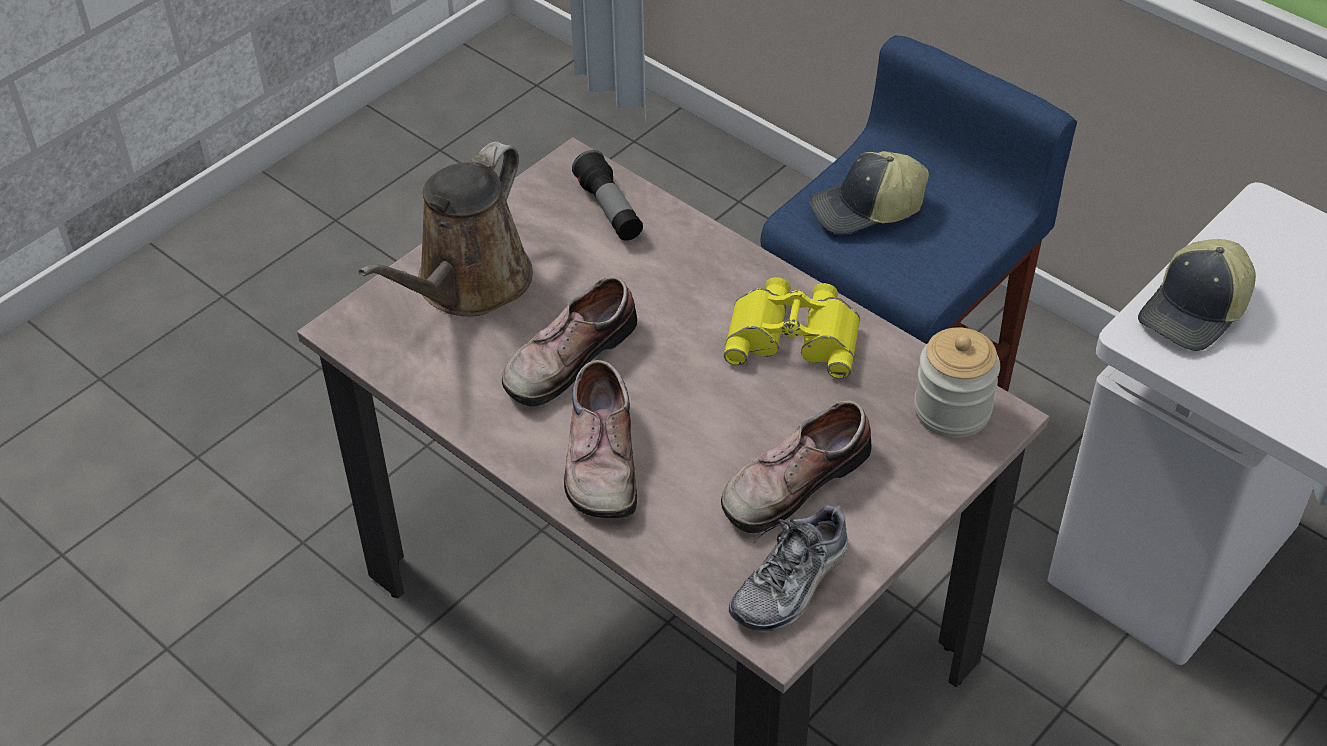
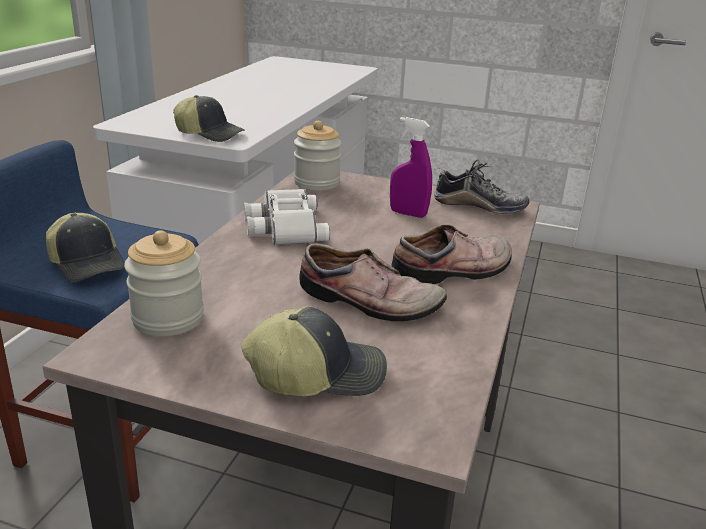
camera: 115 degrees left, 20 degrees down
brown watering can [358,141,533,316] -> cap [241,306,387,397]
flashlight [572,150,643,241] -> jar [124,230,204,336]
shoe [721,401,871,533] -> purple spray bottle [390,117,432,218]
yellow binoculars [724,277,860,379] -> white binoculars [244,189,330,245]

